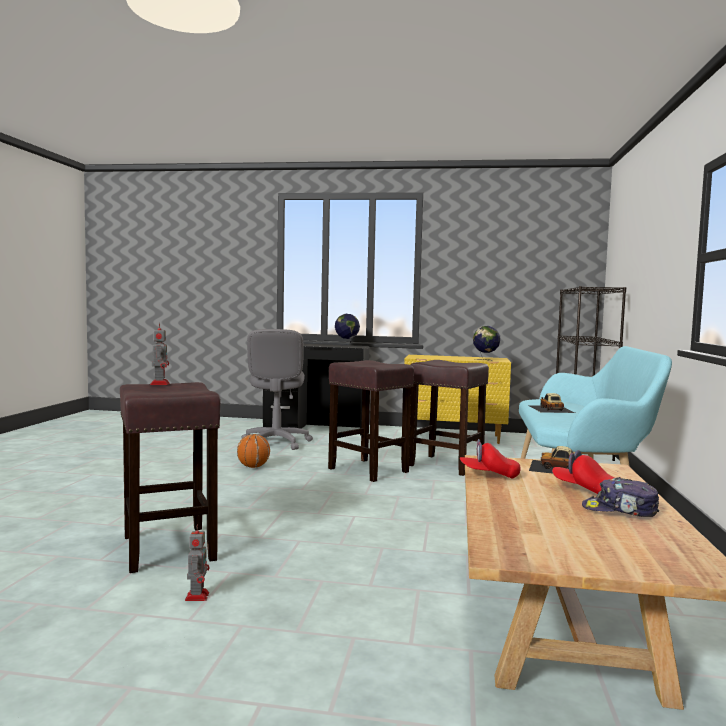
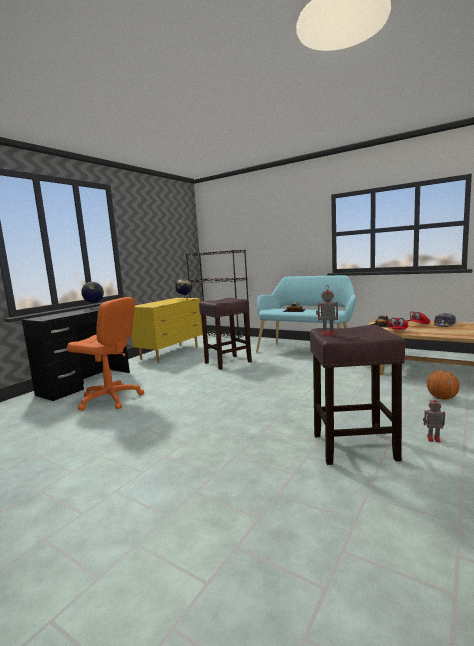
camera: 65 degrees left, 5 degrees up
basketball [237,434,270,468] -> basketball moved to [427,370,459,400]
grey office chair [241,329,313,450] -> orange office chair [67,297,144,411]
brown stool [328,360,414,482] -> none

